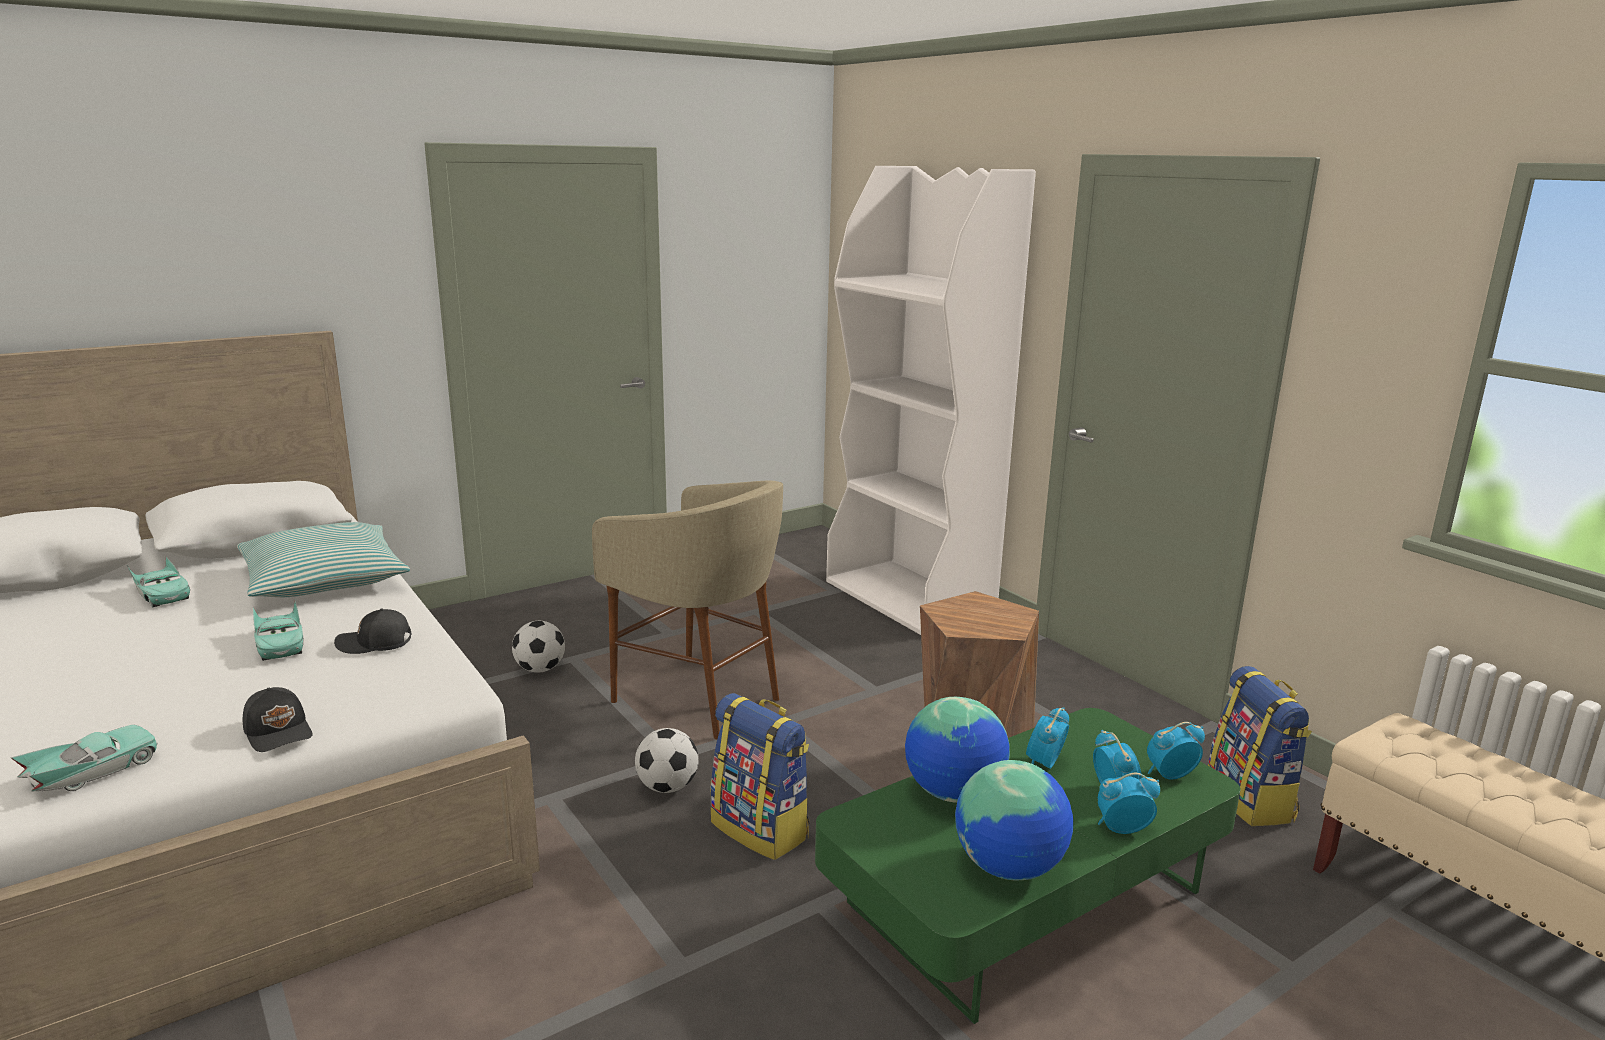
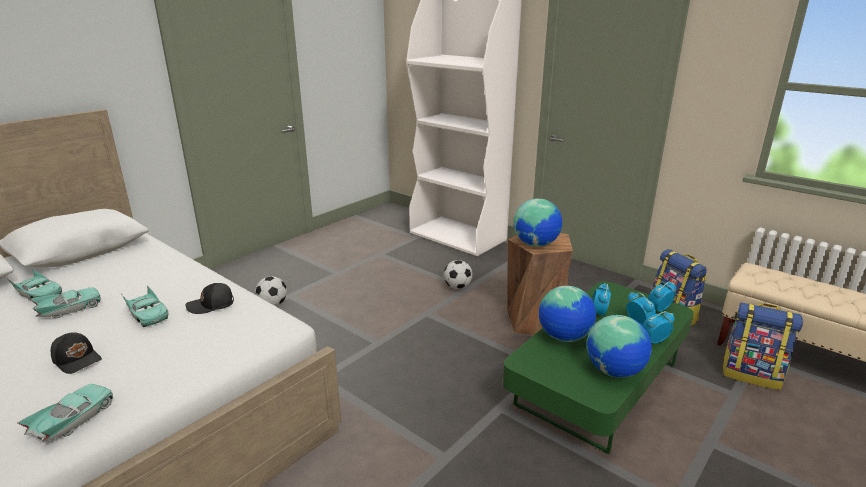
camera: 15 degrees left, 5 degrees up
pillow [237,522,410,597] -> none
black cap [243,687,312,752] -> black cap moved to [51,333,102,374]
beige stool [592,481,783,740] -> none
football [635,728,699,793] -> football moved to [444,260,473,289]
backpack [710,693,810,860] -> backpack moved to [723,302,803,390]
none -> turquoise toy car [30,287,101,318]
none -> globe [513,198,562,247]

